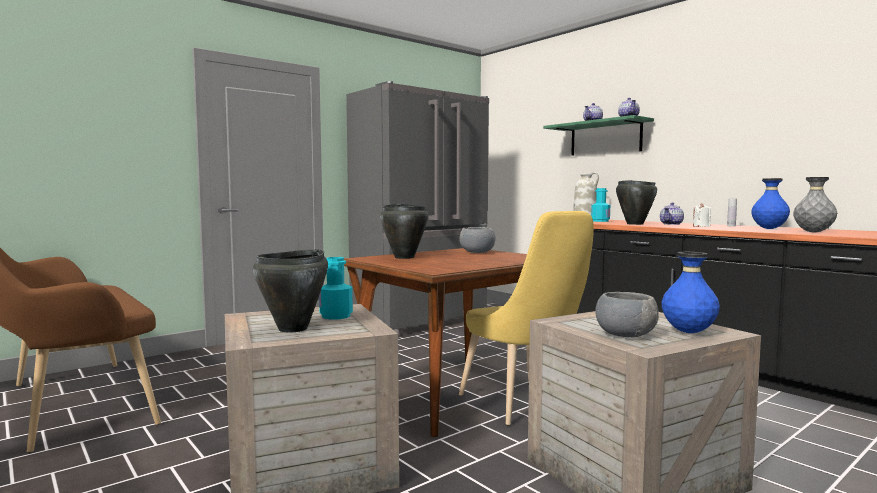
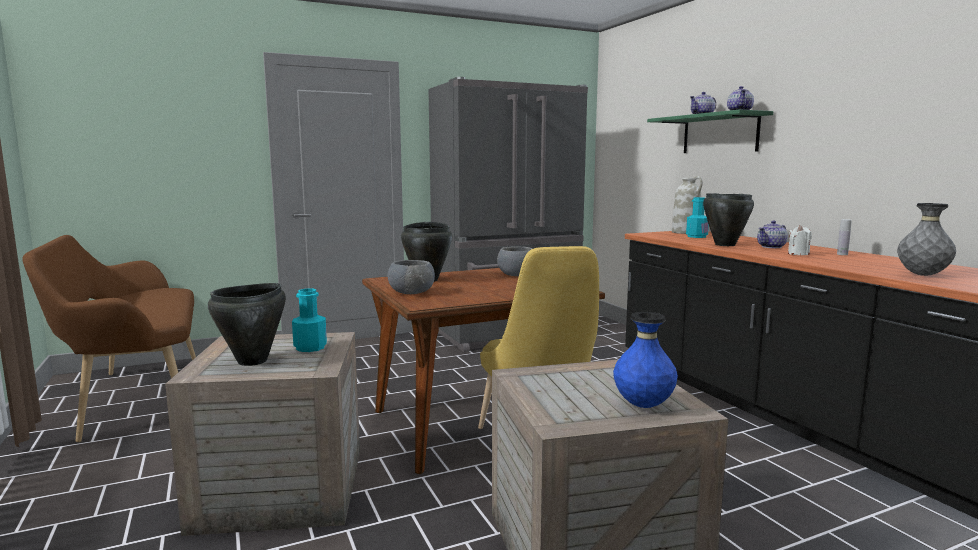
camera: 15 degrees right, 5 degrees up
grey bowl [595,292,659,337] -> grey bowl moved to [388,260,435,294]
blue vase [751,178,790,229] -> none

